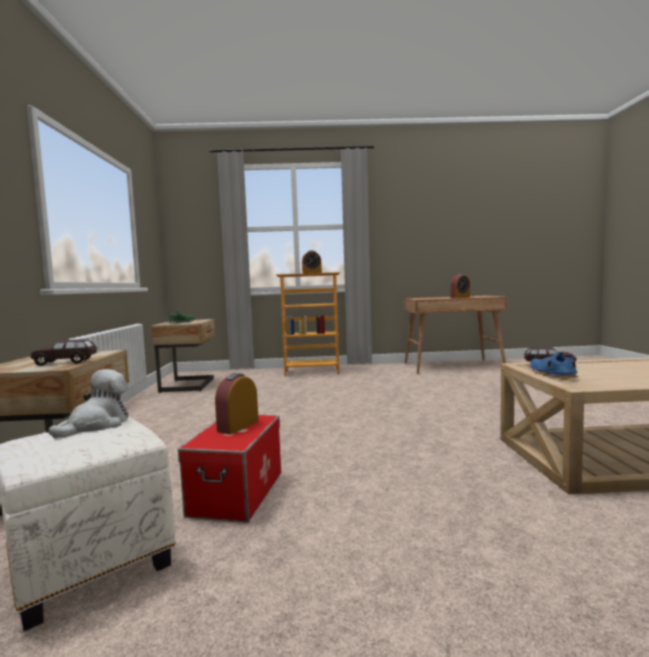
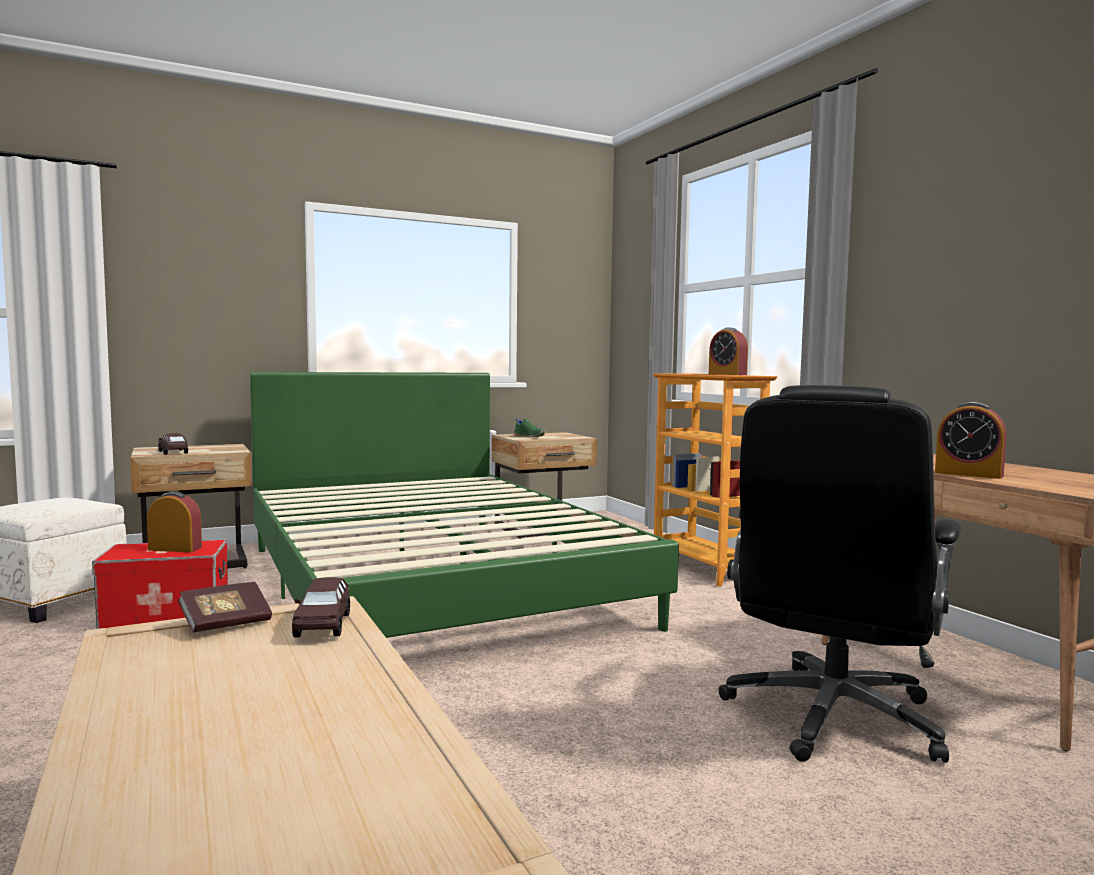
camera: 65 degrees right, 0 degrees up
plush toy [49,369,128,438] -> none
blue shoe [530,352,579,379] -> book [178,582,272,633]
none -> green bed [250,372,679,638]
none -> black office chair [719,385,962,763]

